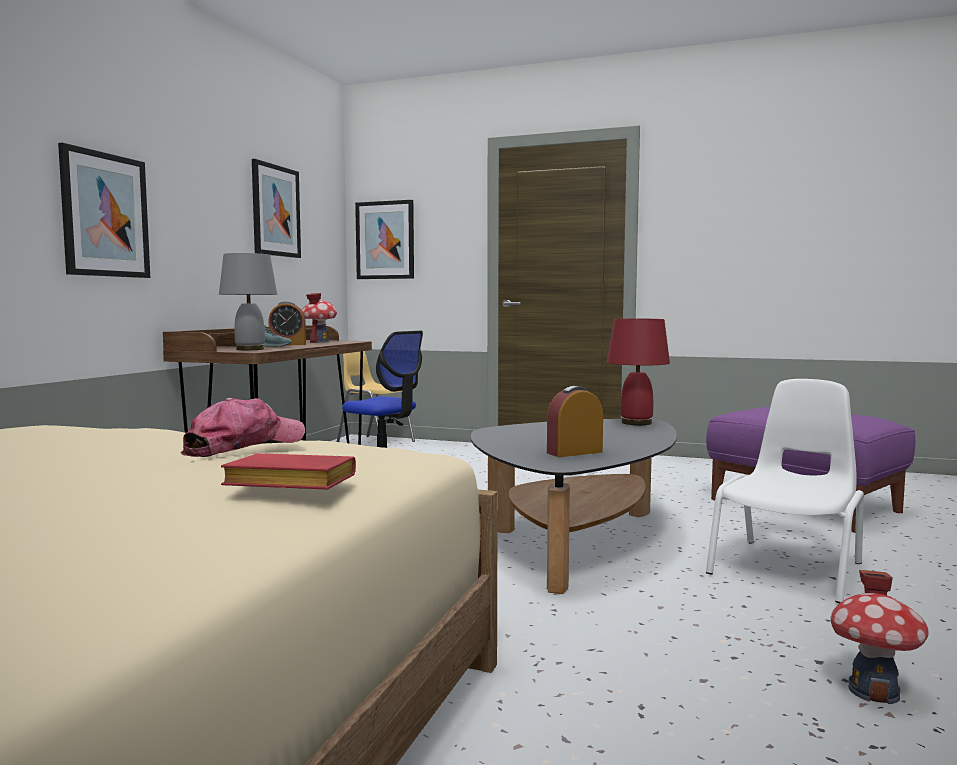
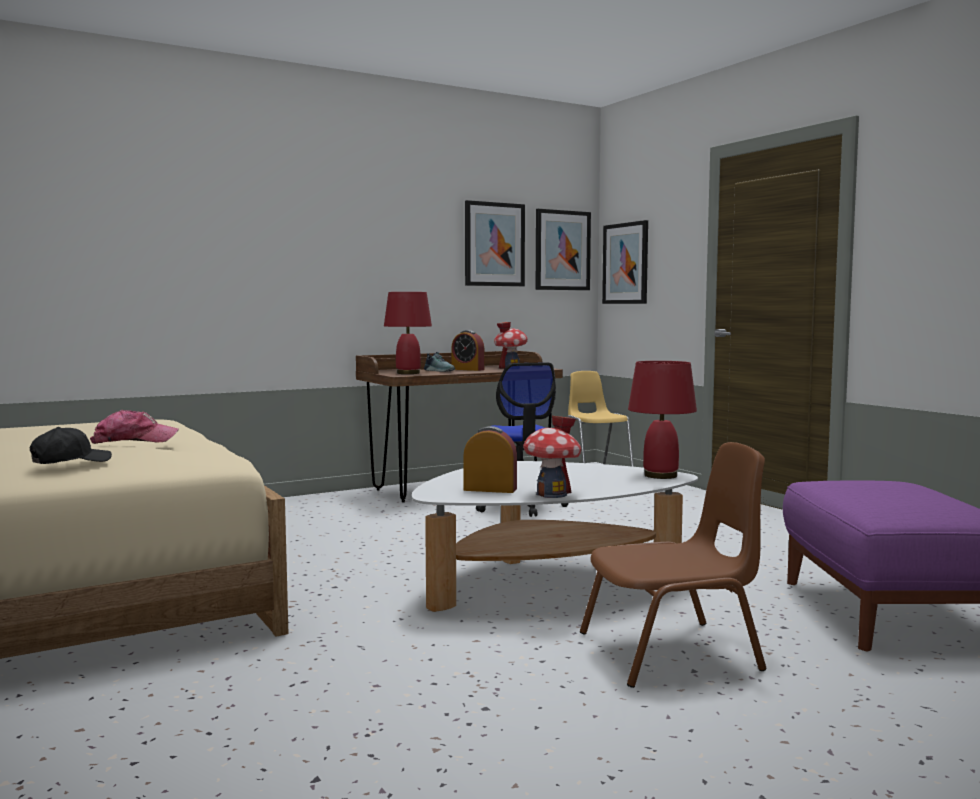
camera: 40 degrees right, 0 degrees up
picture [58,142,150,278] -> picture moved to [536,209,591,290]
grey table lamp [219,253,277,350] -> red table lamp [384,292,432,374]
red book [221,453,356,490] -> black cap [30,427,112,464]
black coffee table [471,419,677,594] -> white coffee table [412,461,698,612]
white chair [706,379,864,603] -> brown chair [580,442,766,688]
toy house [831,570,929,704] -> toy house moved to [523,416,581,498]

